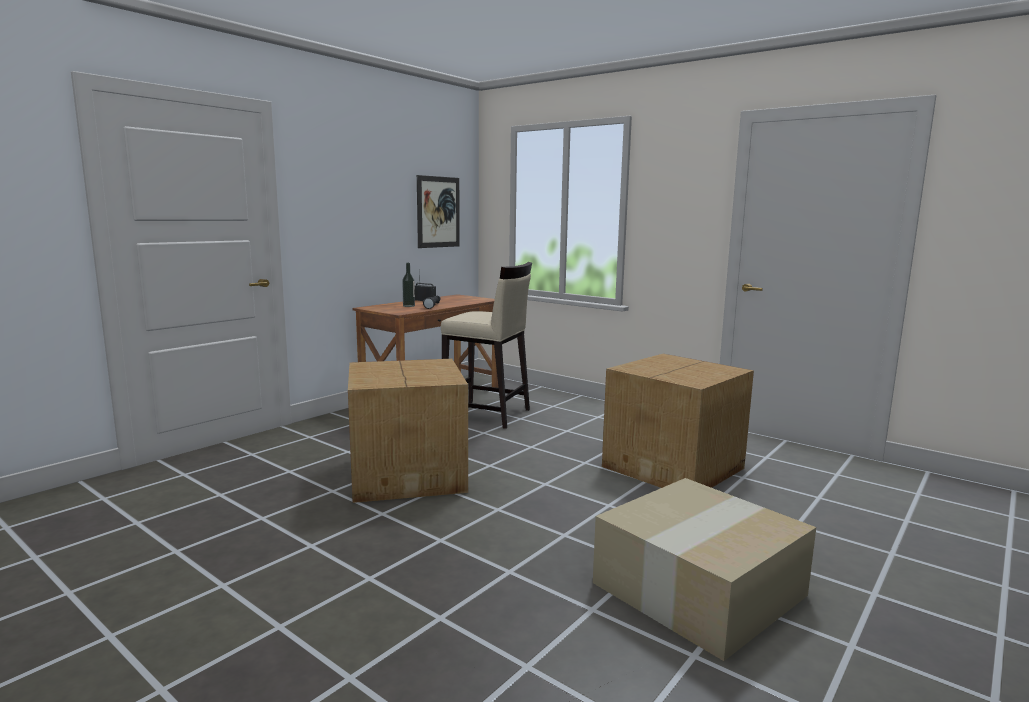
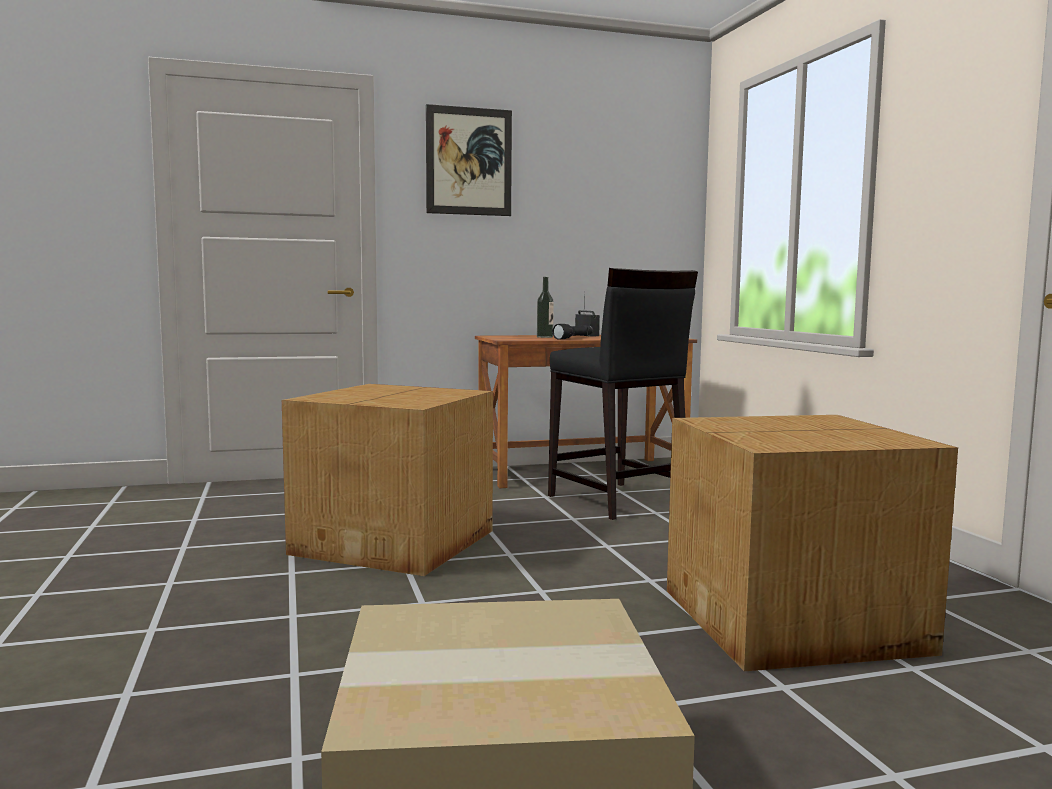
camera: 35 degrees right, 5 degrees down
picture [417,175,460,248] -> picture moved to [426,104,512,216]
beige stool [441,262,532,429] -> black stool [548,268,698,520]

